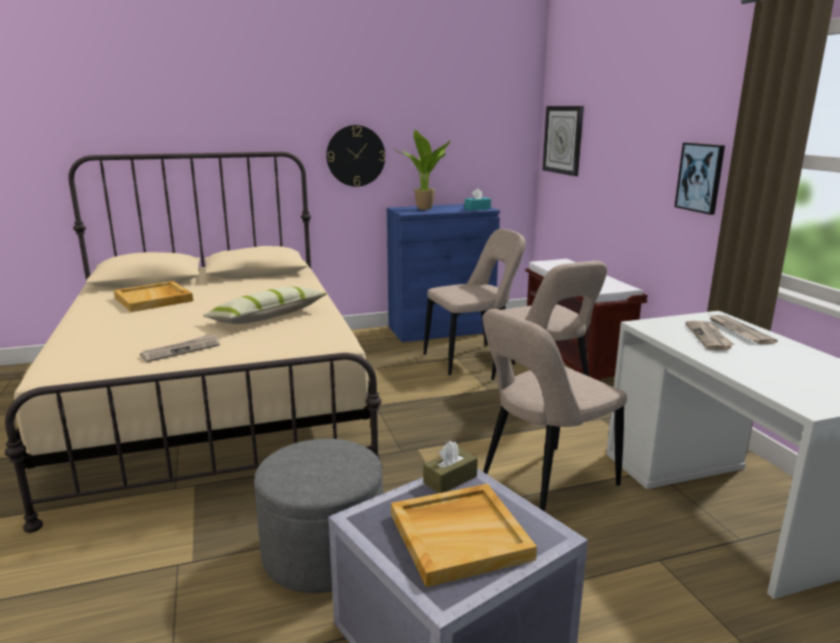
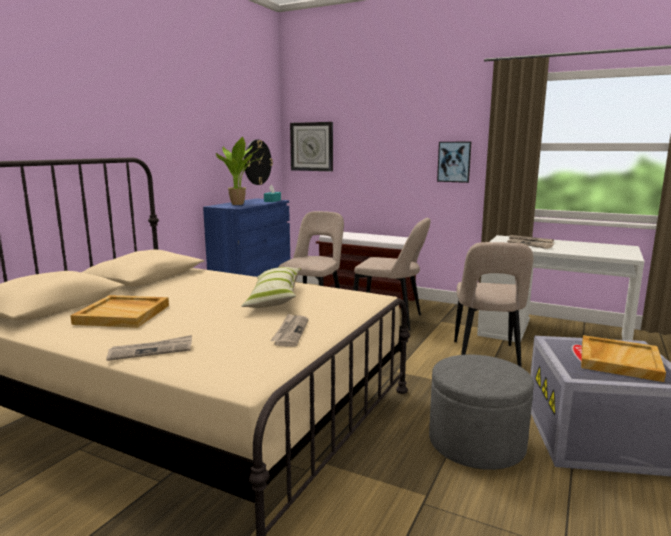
camera: 45 degrees left, 5 degrees down
wall clock [326,125,385,187] -> wall clock moved to [244,140,273,185]
brown tissue box [423,441,478,493] -> none
none -> newspaper [106,335,192,361]

